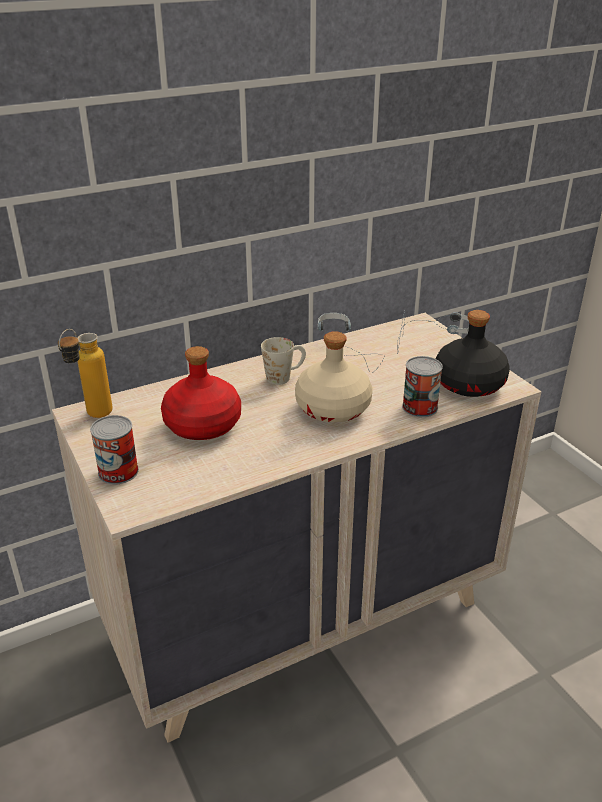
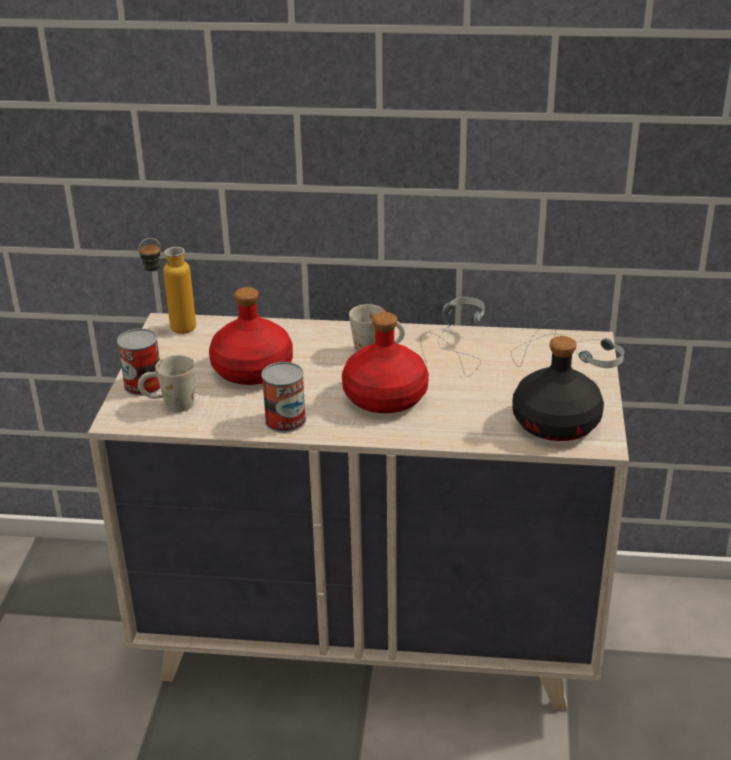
camera: 35 degrees right, 0 degrees up
beige bottle [295,331,372,422] -> red bottle [342,312,429,413]
can [402,356,443,417] -> can moved to [261,362,306,433]
none -> white mug [138,355,195,412]

